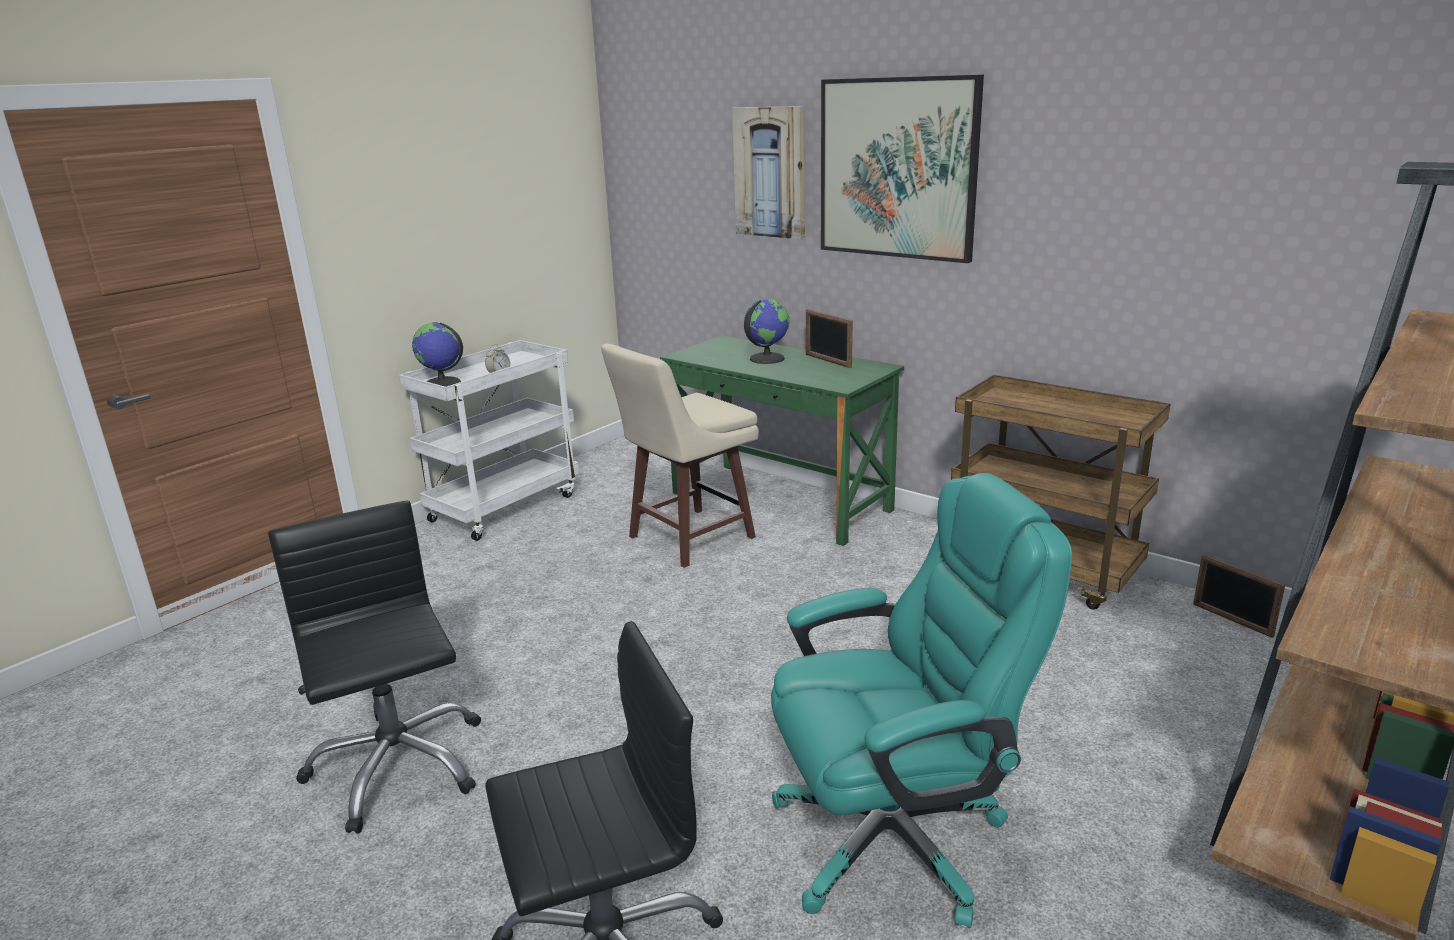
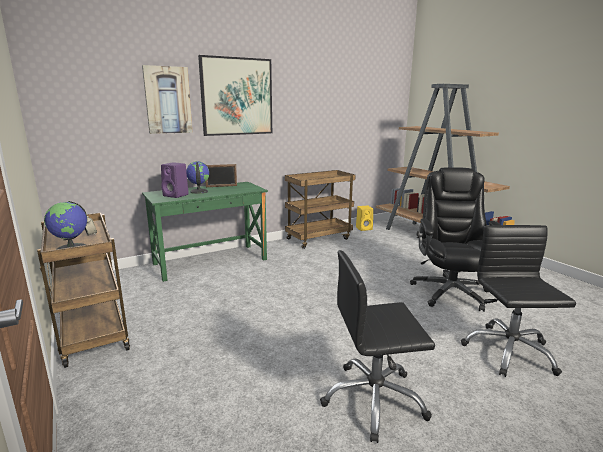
camera: 70 degrees left, 5 degrees down
white cart [399,340,580,541] -> brown cart [37,213,130,368]
beige stool [601,344,759,568] -> none
turquoise office chair [771,473,1072,928] -> black office chair [410,167,501,312]
picture frame [1193,554,1285,638] -> yellow speaker [356,206,373,231]
none -> purple speaker [161,162,189,198]

